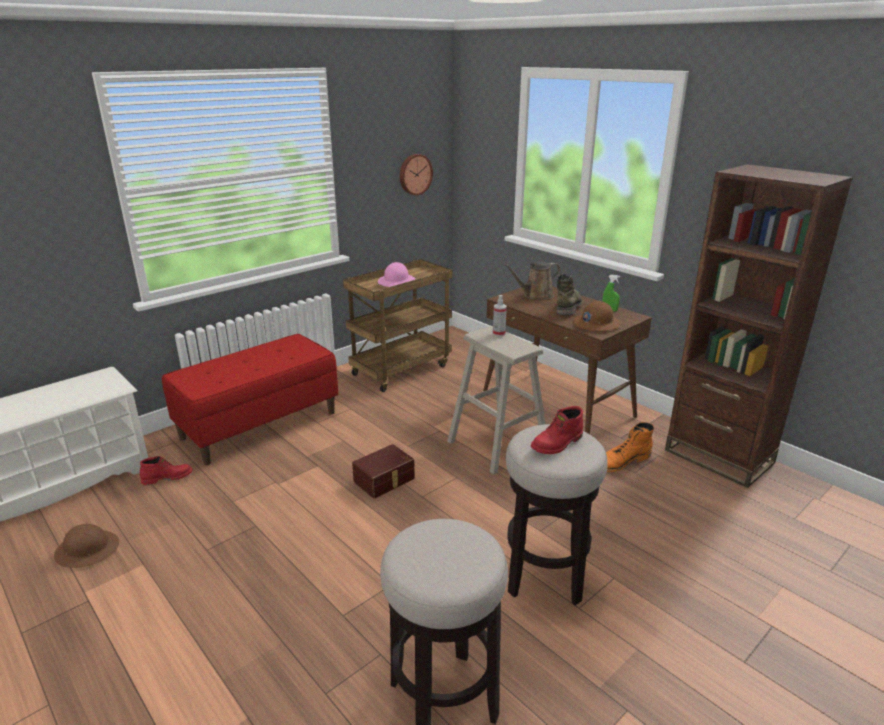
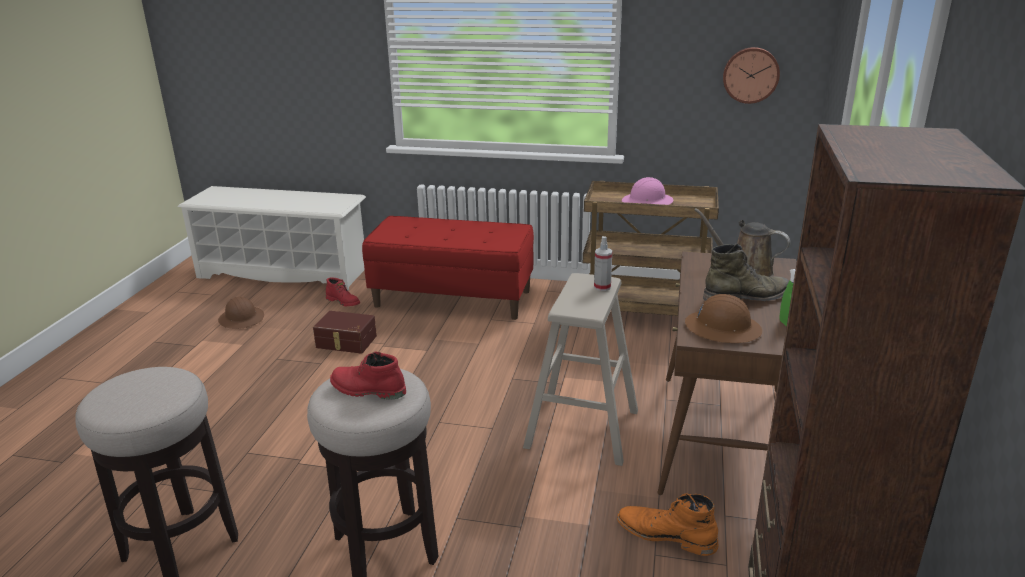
camera: 55 degrees right, 0 degrees up
brown storage box [352,444,415,499] -> brown storage box moved to [313,311,377,354]

